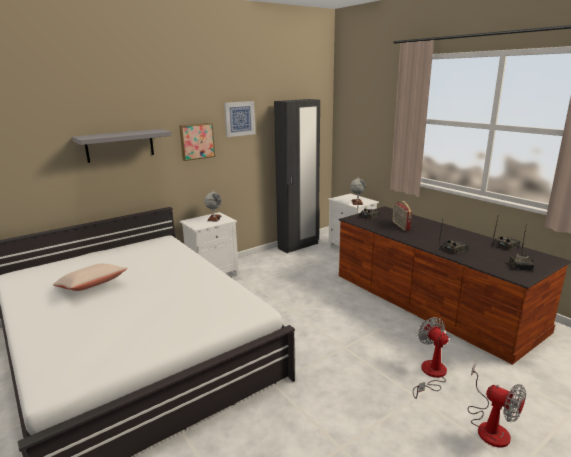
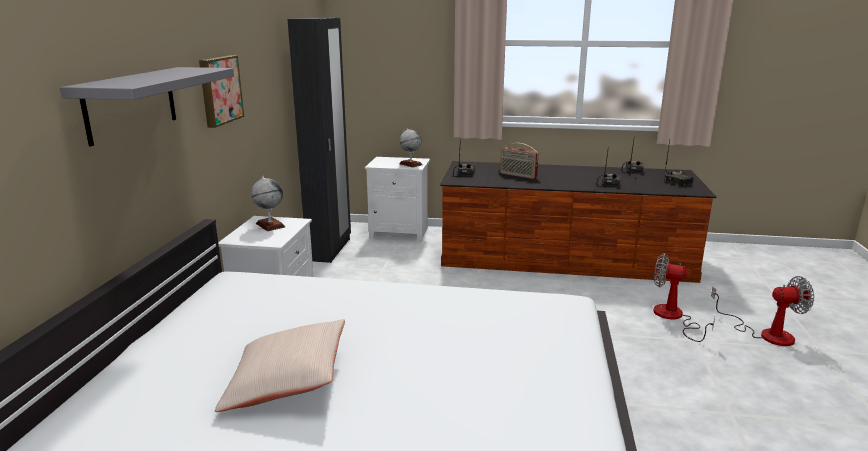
camera: 45 degrees left, 0 degrees up
picture [224,101,255,137] -> none

